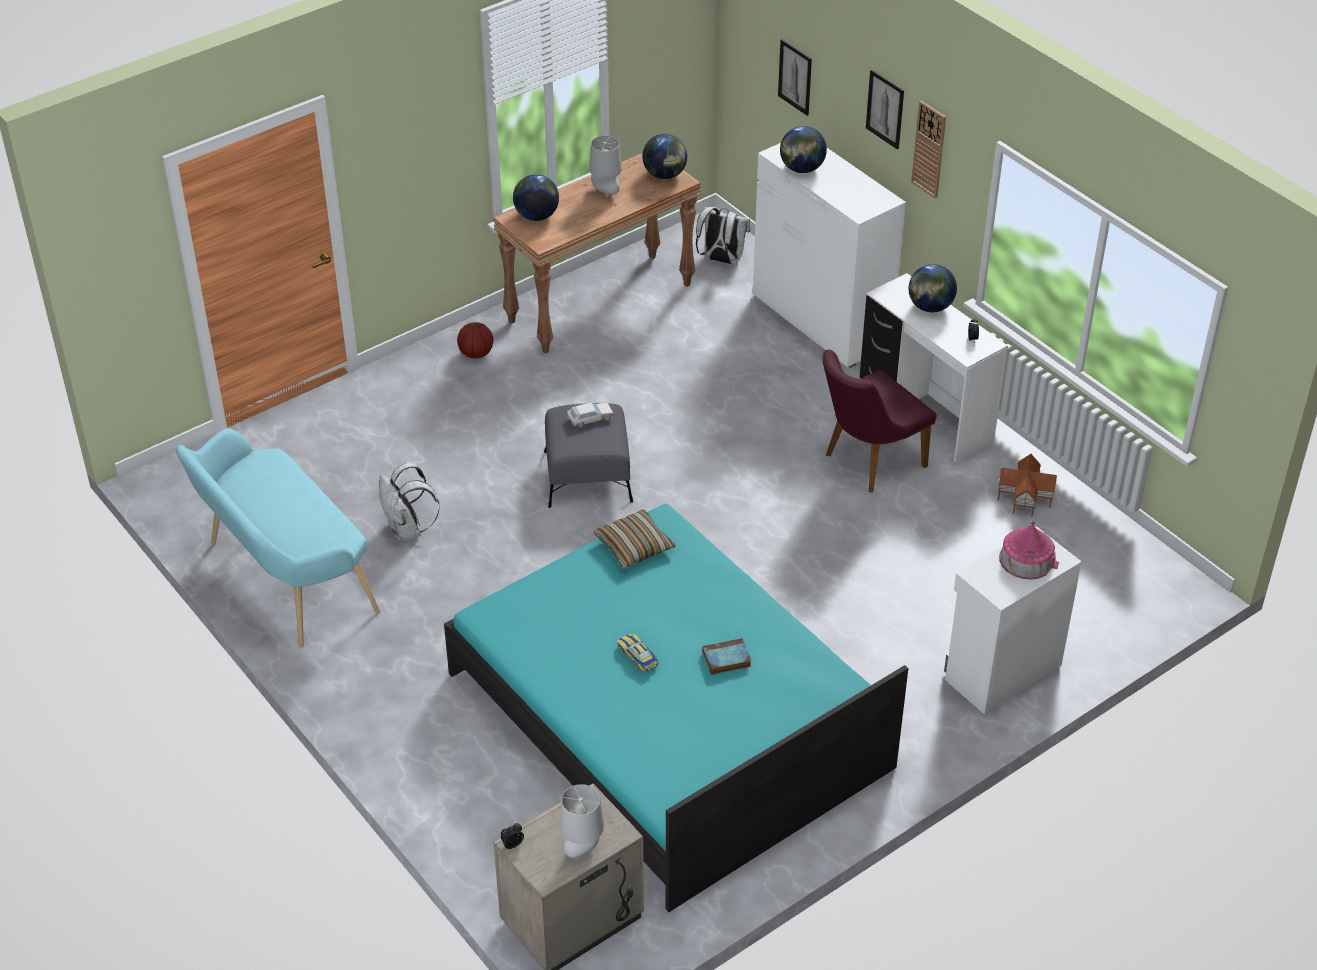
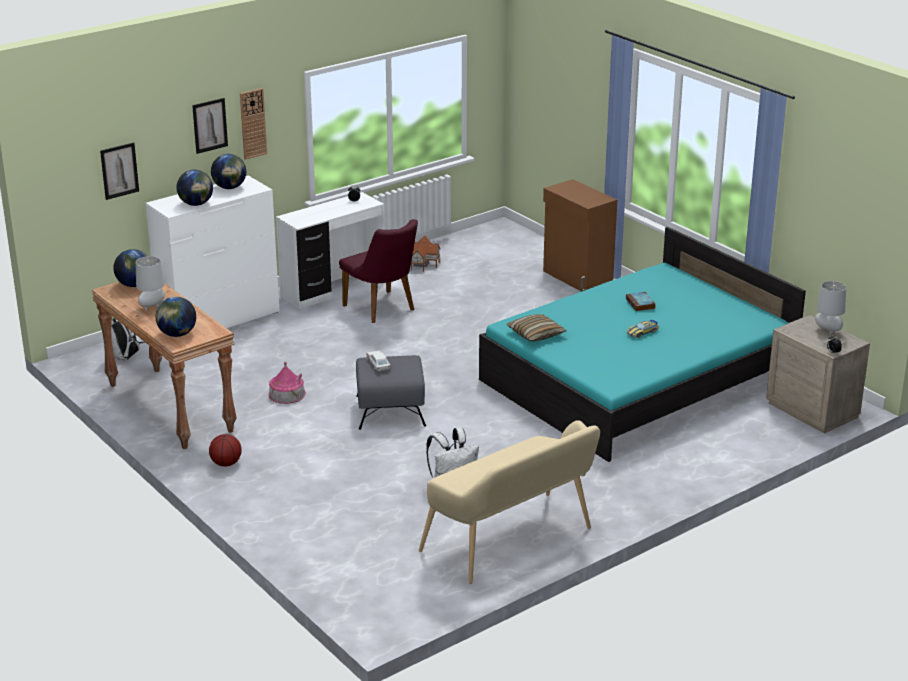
camera: 90 degrees left, 15 degrees down
turquoise bench [175,429,380,648] -> beige bench [419,420,600,584]
globe [909,264,957,312] -> globe moved to [211,154,246,189]
white cabinet [944,526,1082,715] -> brown cabinet [543,179,617,292]
toy house [999,520,1059,579] -> toy house moved to [268,362,306,404]

